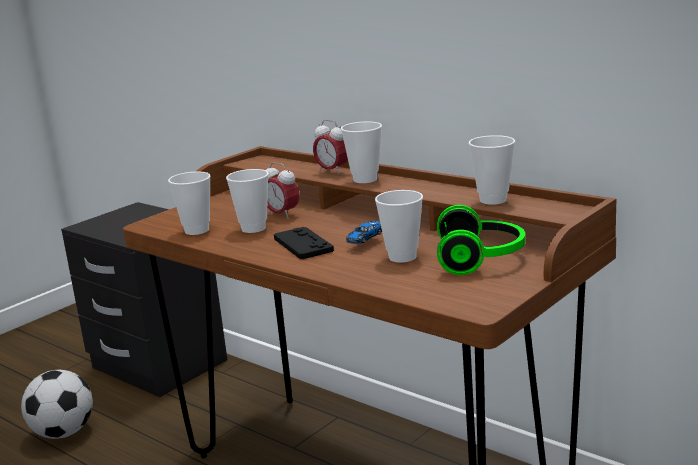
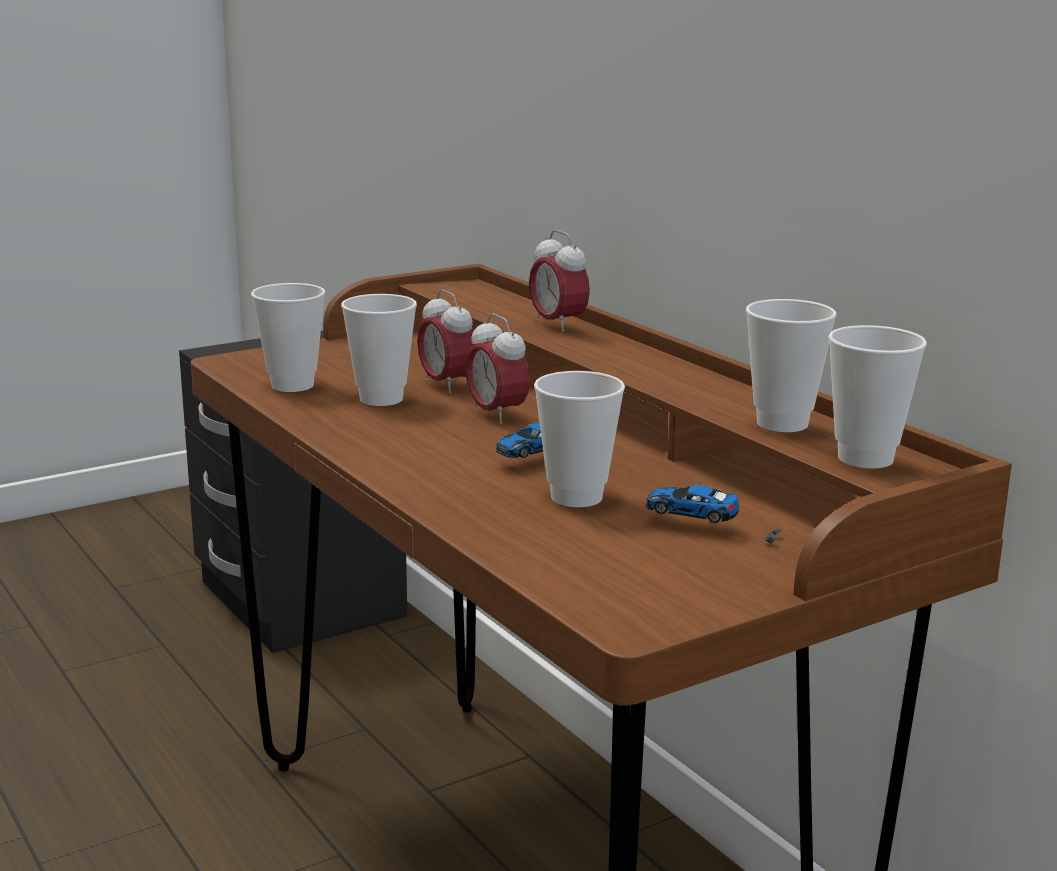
camera: 15 degrees right, 0 degrees up
football [21,370,93,439] -> none
black game controller [274,227,334,259] -> none
cup [341,121,382,183] -> cup moved to [828,325,927,468]
headphones [437,205,526,275] -> toy car [646,485,782,544]
none -> alarm clock [466,313,530,424]

